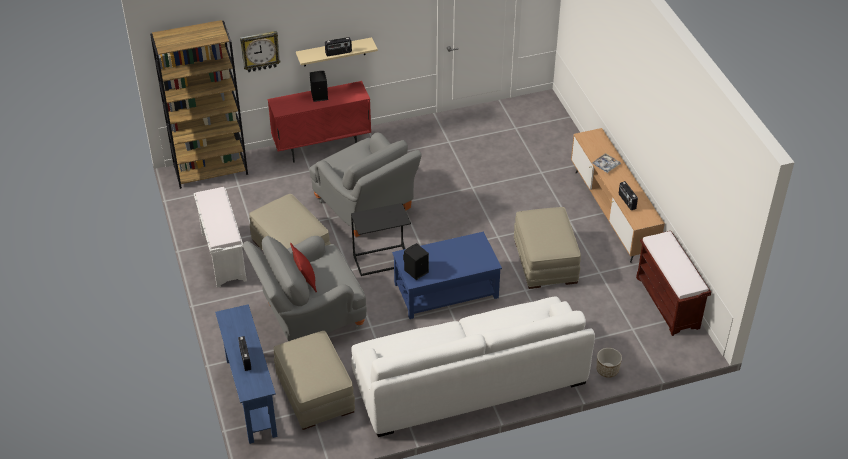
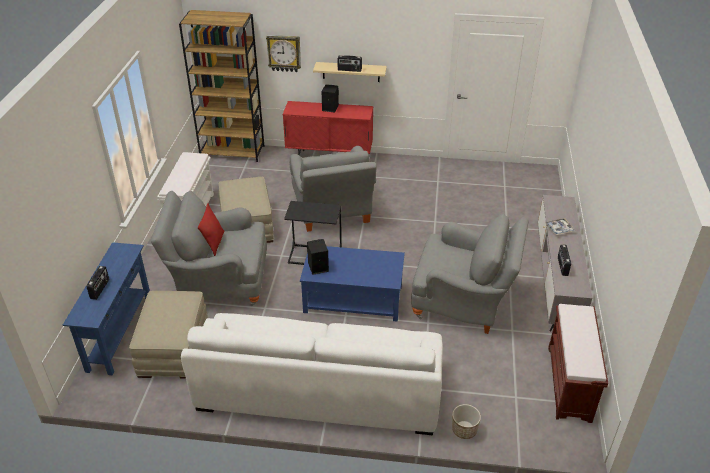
camera: 25 degrees right, 5 degrees down
beige ottoman [514,207,581,289] -> grey armchair [411,214,529,334]
brown tv stand [571,128,665,263] -> grey tv stand [538,195,592,332]

